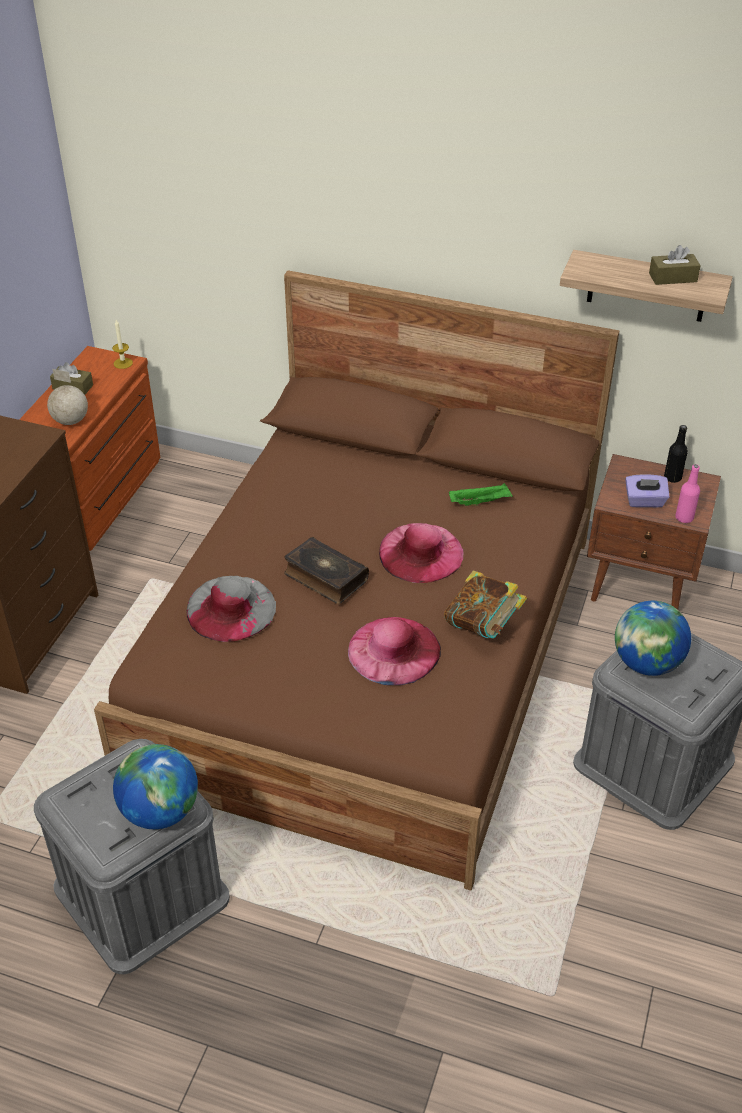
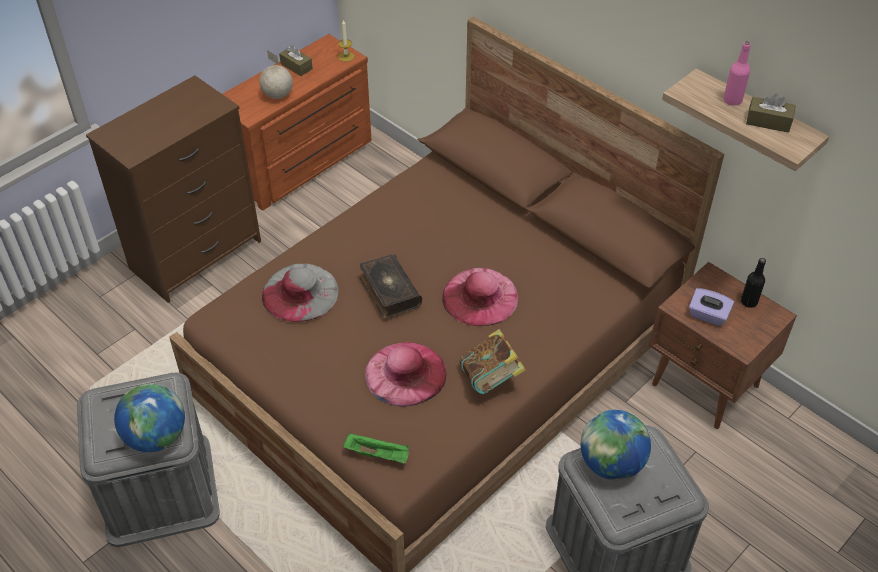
camera: 25 degrees right, 5 degrees up
green tray [449,483,513,506] -> green tray moved to [343,433,409,464]
pink bottle [675,464,700,523] -> pink bottle moved to [723,41,751,106]

